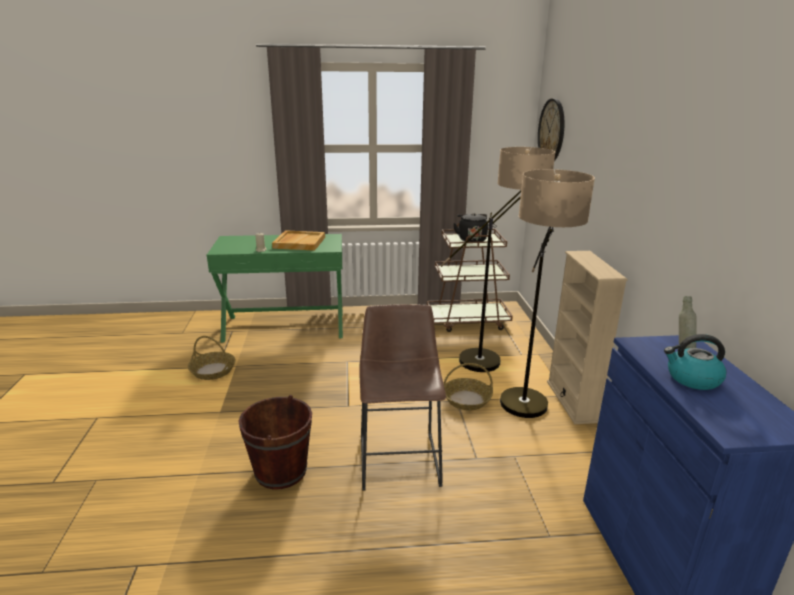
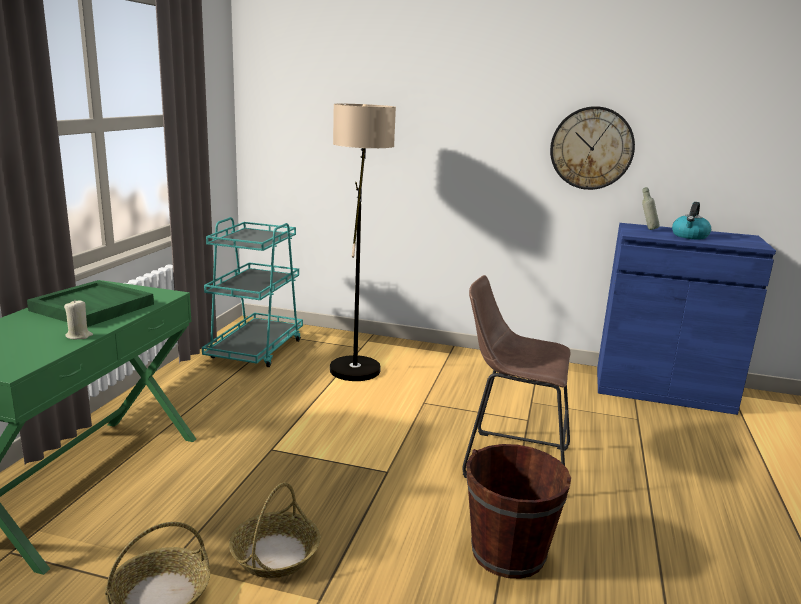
camera: 70 degrees left, 5 degrees down
beige tray [272,230,325,251] -> green tray [27,280,154,327]
brown cart [427,223,513,332] -> turquoise cart [202,217,303,367]
basket [443,363,493,410] -> basket moved to [229,482,320,578]
black kettle [453,213,488,242] -> none
floor lamp [500,169,595,418] -> none
wall clock [538,98,564,161] -> wall clock moved to [550,106,635,190]
beige bookcase [547,251,628,424] -> none

